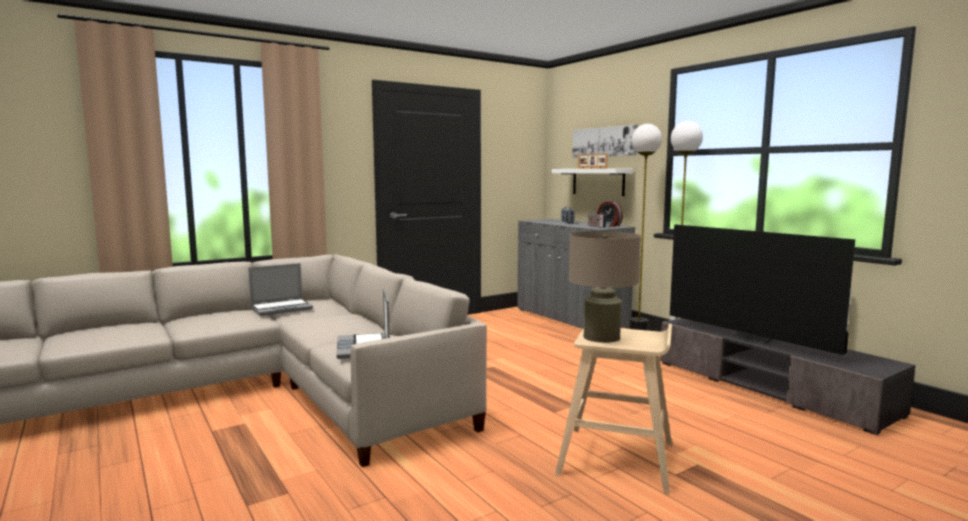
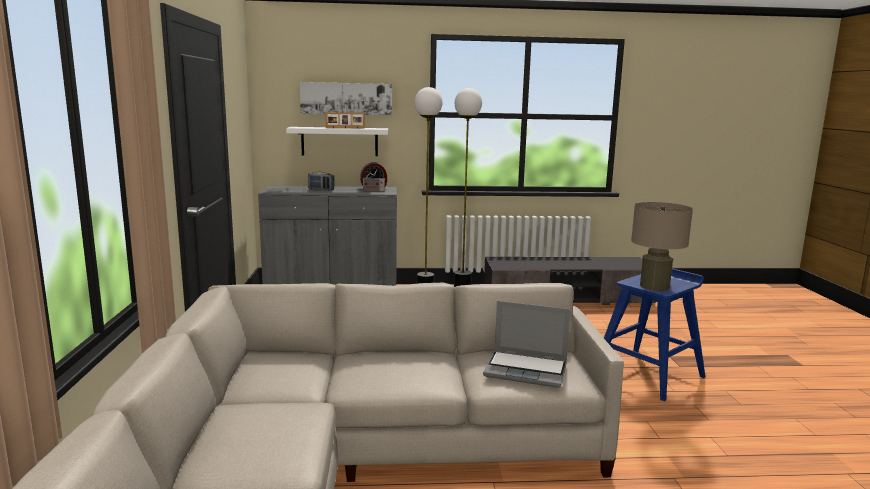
camera: 60 degrees left, 5 degrees up
laptop [248,263,313,316] -> none
beige stool [555,324,672,495] -> blue stool [604,269,705,401]
television [670,224,855,355] -> none

